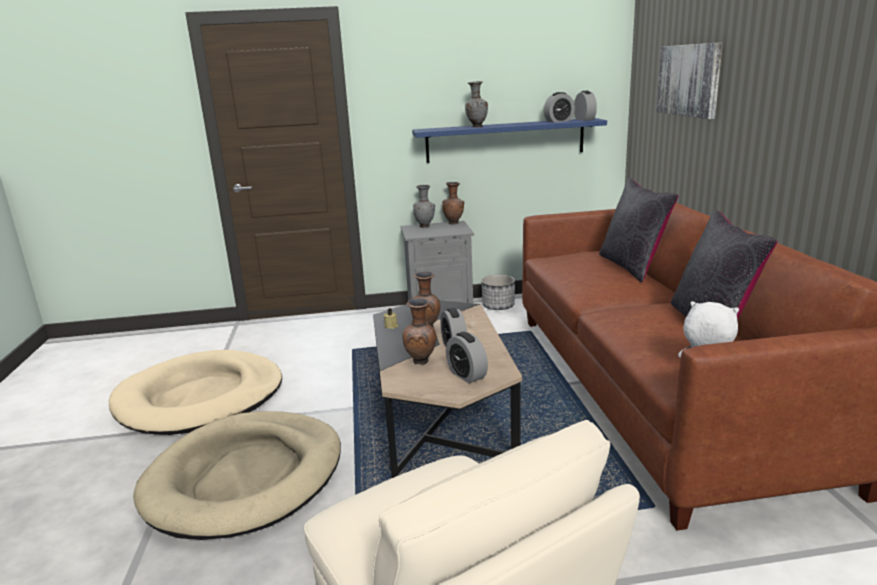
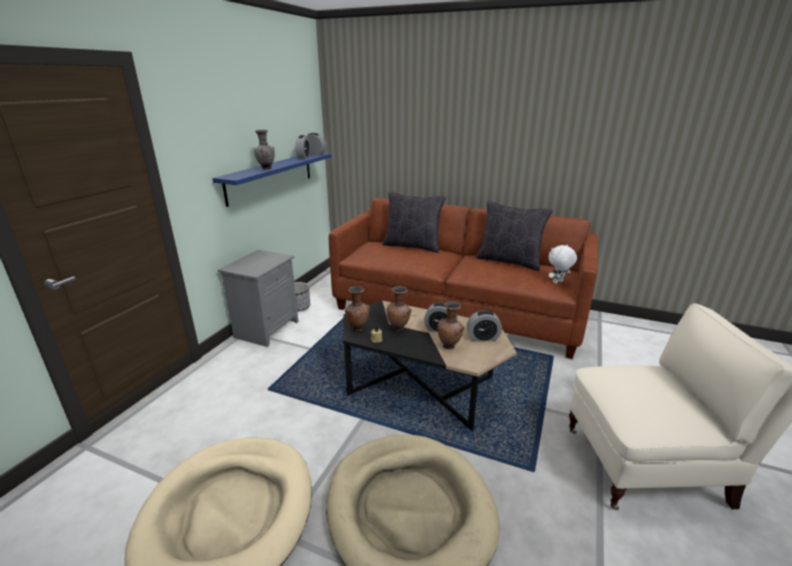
camera: 60 degrees left, 5 degrees up
grey vase [413,185,435,228] -> none
brown vase [442,182,464,225] -> brown vase moved to [345,286,370,332]
picture [656,42,723,119] -> none

